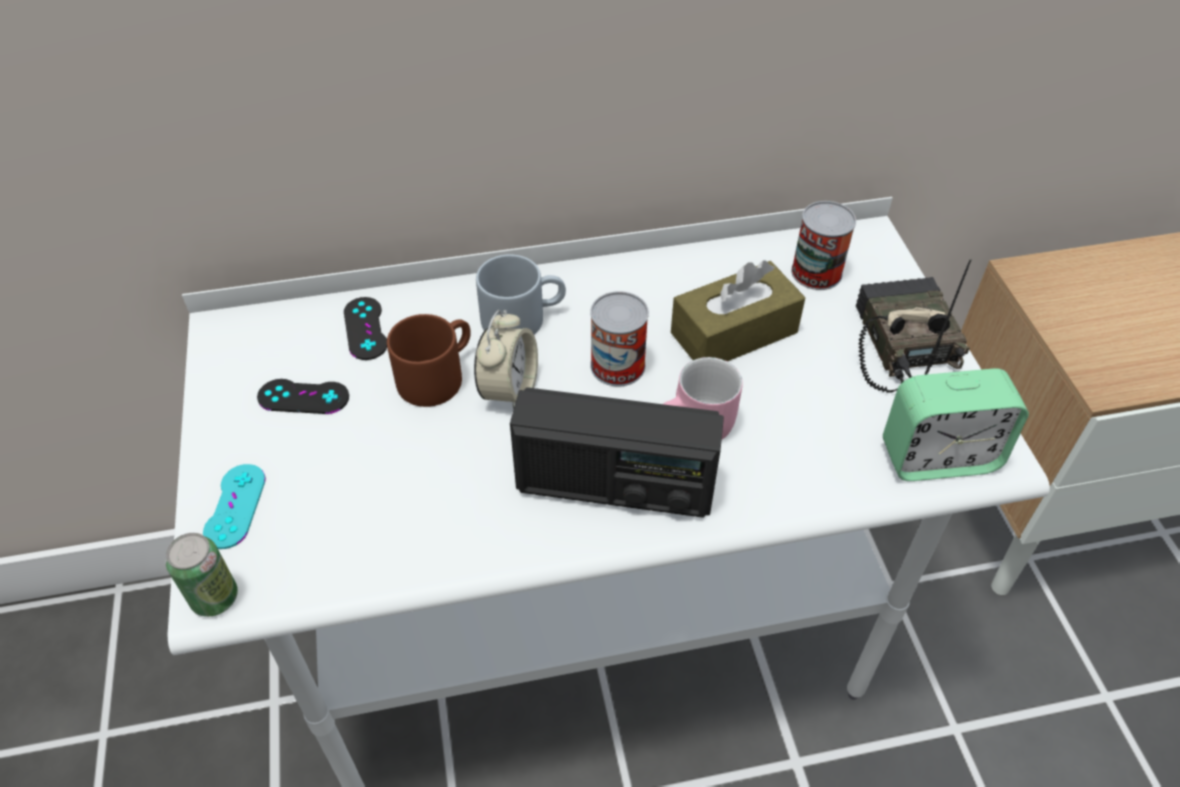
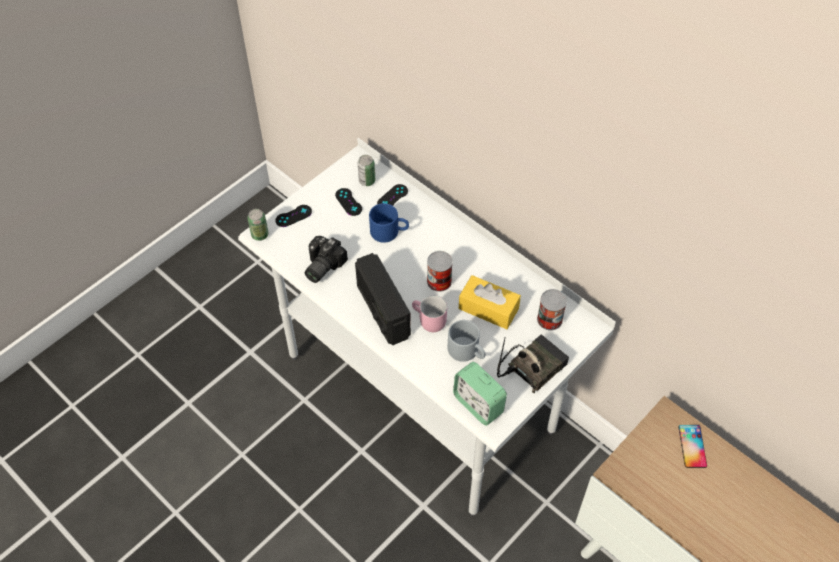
camera: 55 degrees right, 5 degrees up
turquoise game controller [203,464,266,549] -> black game controller [275,205,312,227]
brown mug [387,314,471,407] -> blue mug [369,203,409,243]
alarm clock [474,310,538,409] -> none
grey mug [476,254,566,335] -> grey mug moved to [448,320,485,362]
brown tissue box [671,260,806,362] -> yellow tissue box [459,275,521,329]
none -> camera [305,236,348,283]
none -> can [358,155,375,186]
none -> phone [679,425,707,468]

